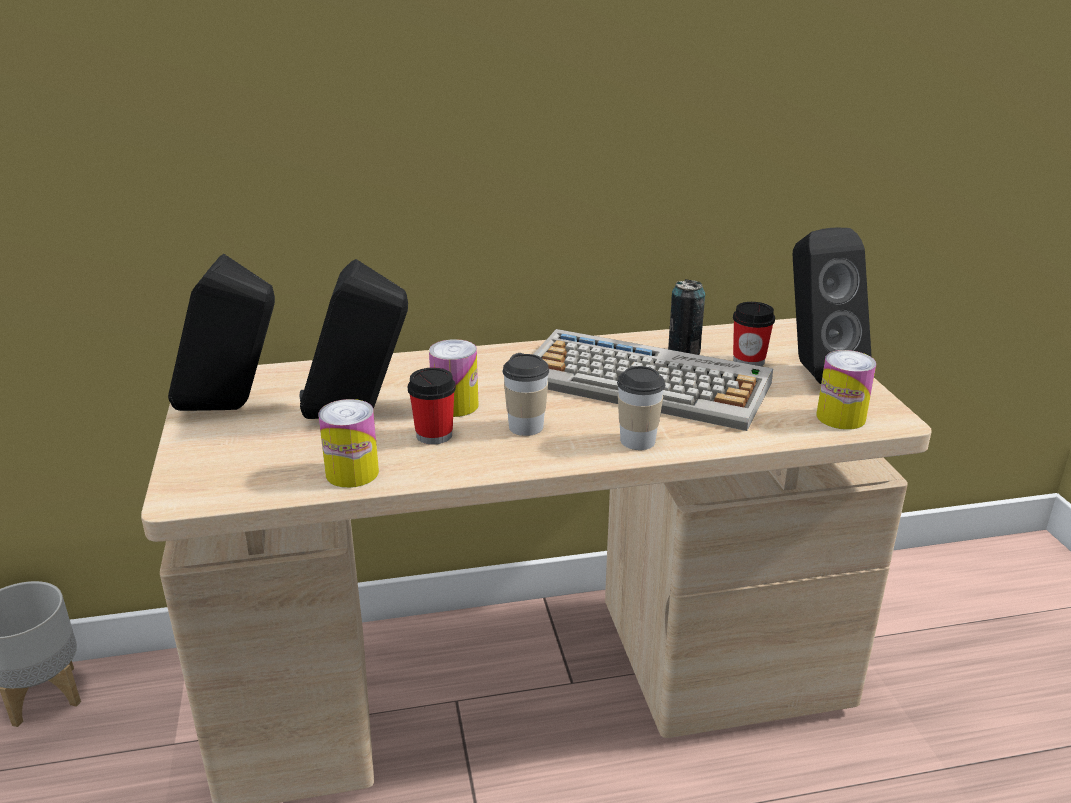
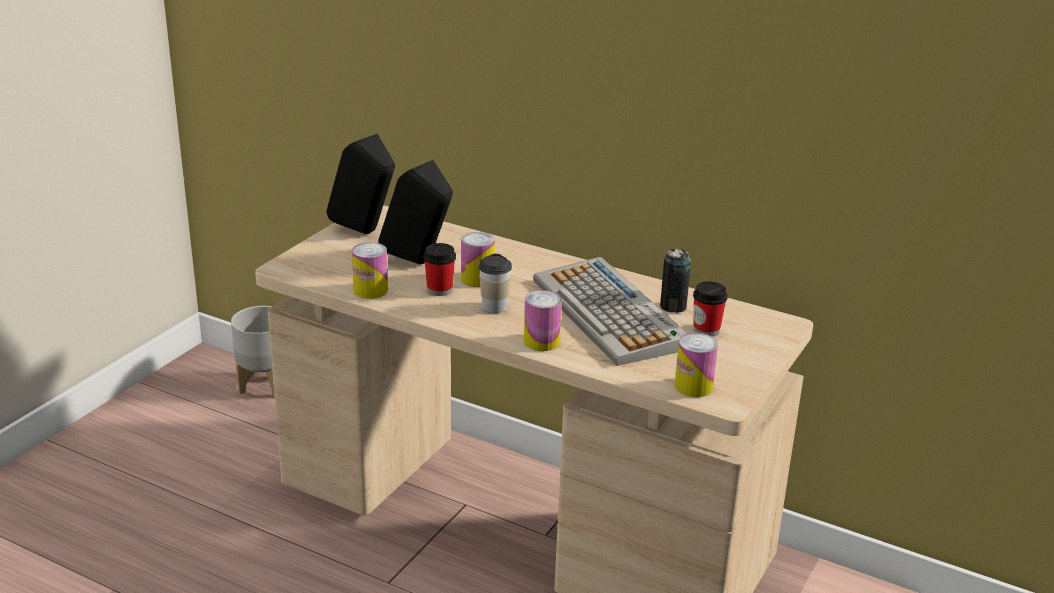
camera: 40 degrees right, 0 degrees up
cup [617,366,665,450] -> can [524,290,562,351]
black speaker [793,228,872,384] -> none

